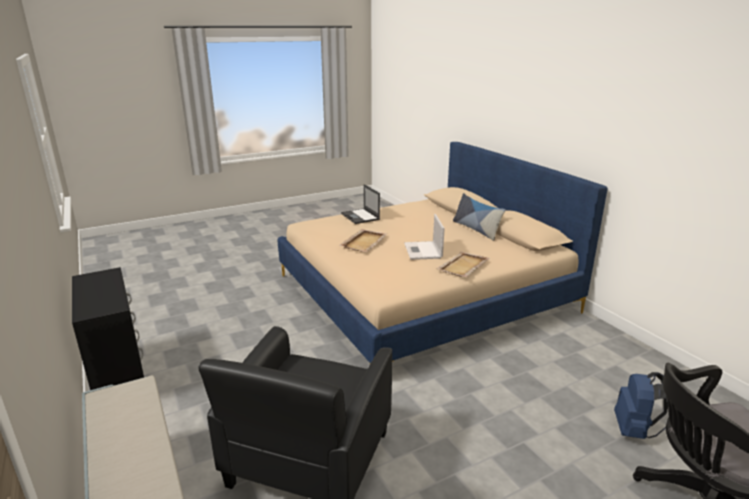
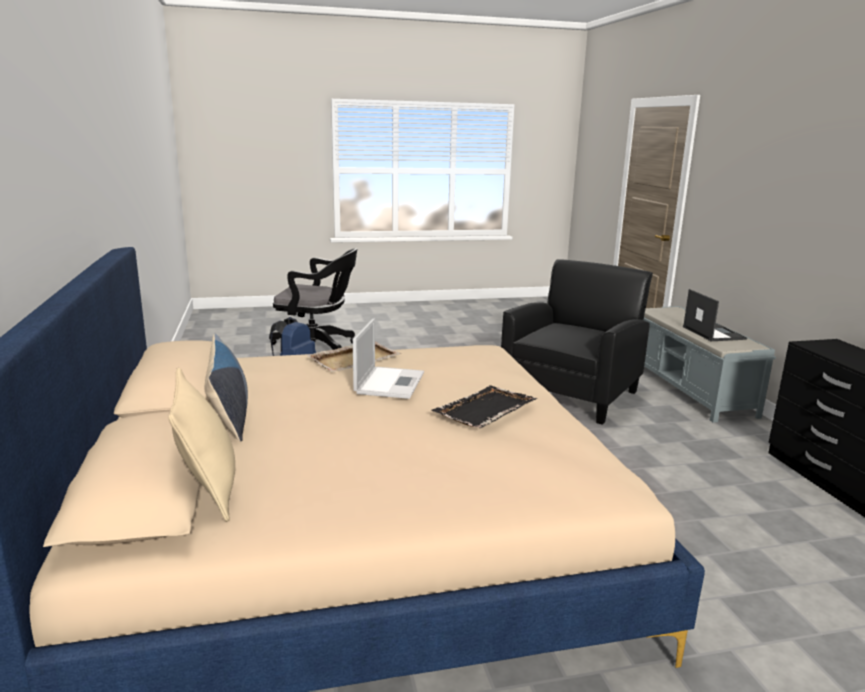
camera: 165 degrees left, 5 degrees down
beige tray [339,229,387,252] -> black tray [431,385,537,428]
laptop [341,184,380,224] -> laptop moved to [683,289,747,341]
none -> beige pillow [168,367,235,522]

